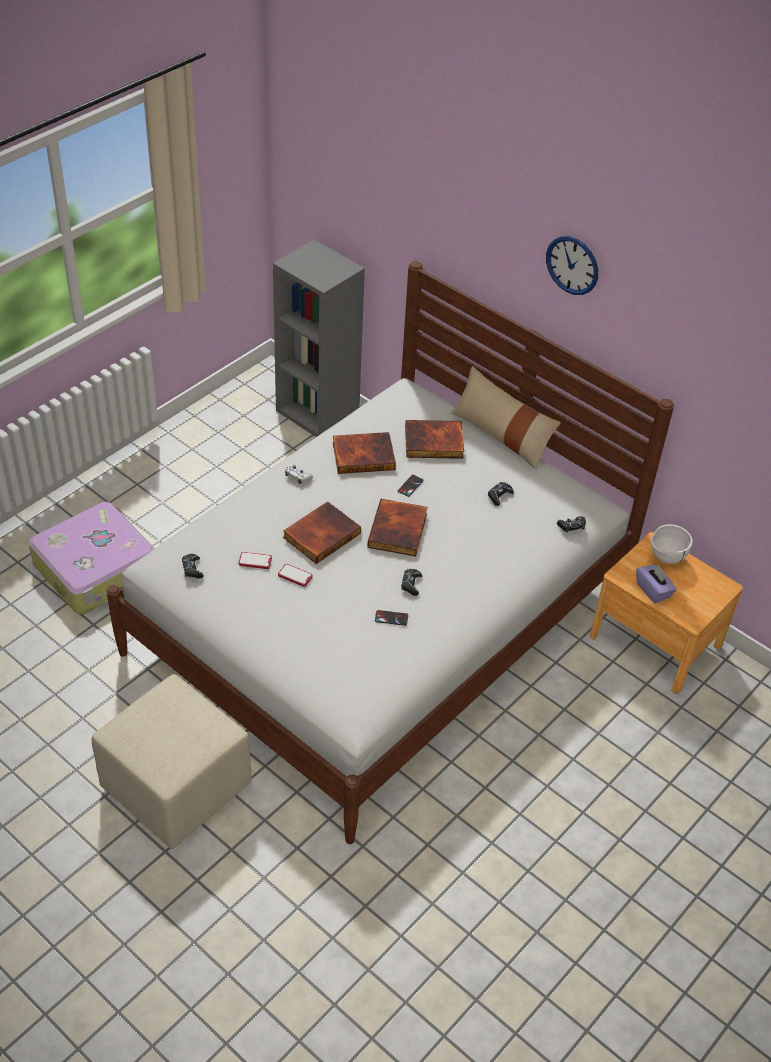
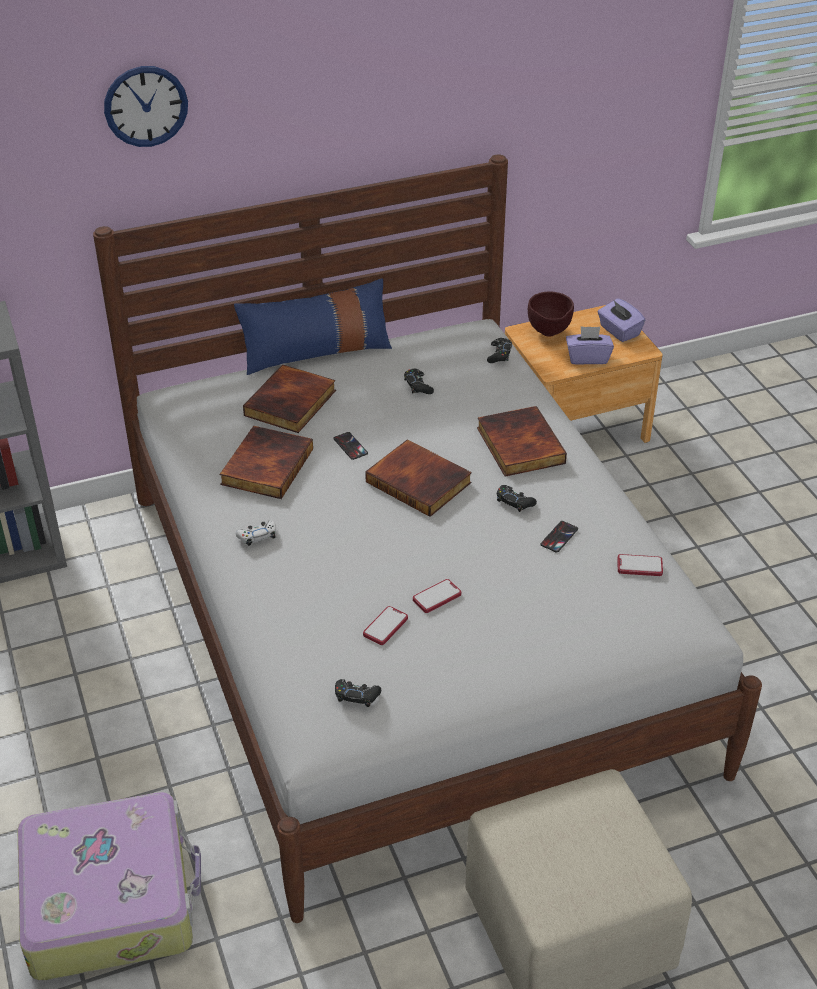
camera: 60 degrees left, 5 degrees down
book [283,501,361,564] -> book moved to [477,406,567,477]
beige pillow [451,366,561,470] -> blue pillow [234,278,392,375]
wall clock [546,236,598,295] -> wall clock moved to [104,66,188,147]
white bowl [650,525,692,564] -> brown bowl [528,292,574,337]
none -> purple tissue box [598,298,645,342]
none -> phone [617,554,663,576]

